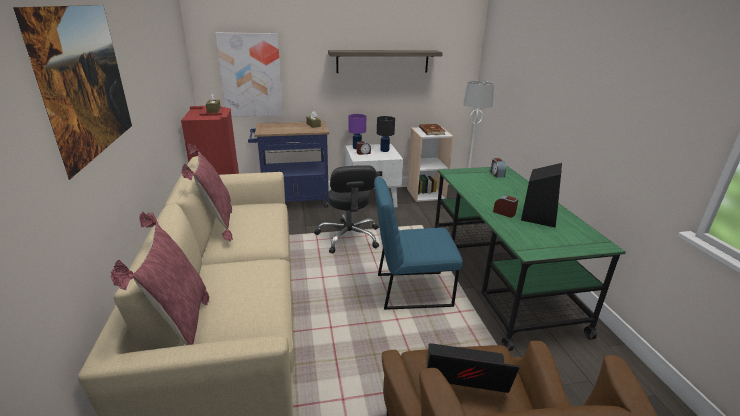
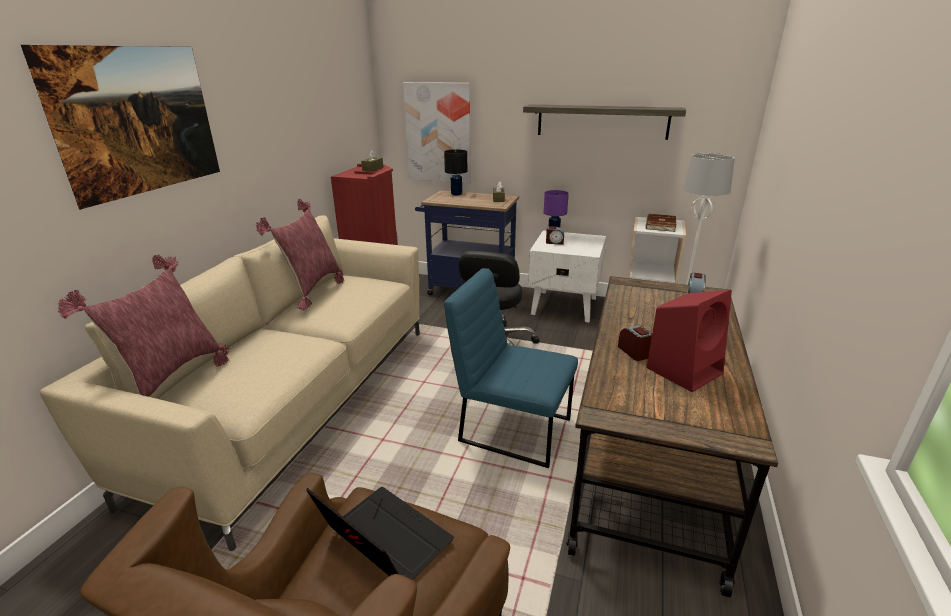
camera: 30 degrees right, 0 degrees up
black table lamp [377,116,395,152] -> black table lamp moved to [444,149,467,195]
green desk [435,166,626,351] -> brown desk [566,276,778,597]
black speaker [521,163,562,228] -> red speaker [647,290,732,392]

